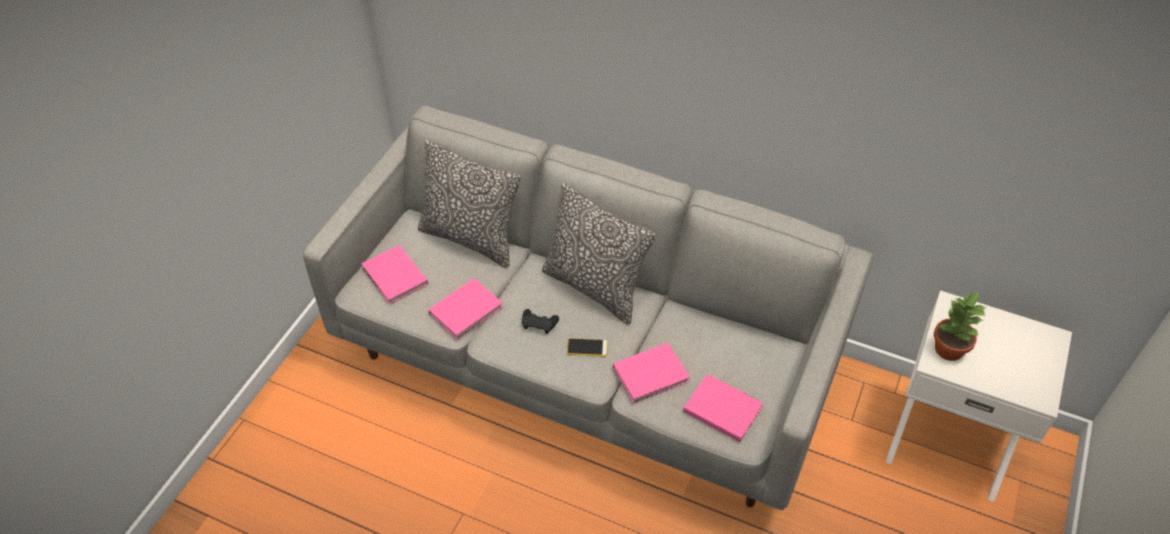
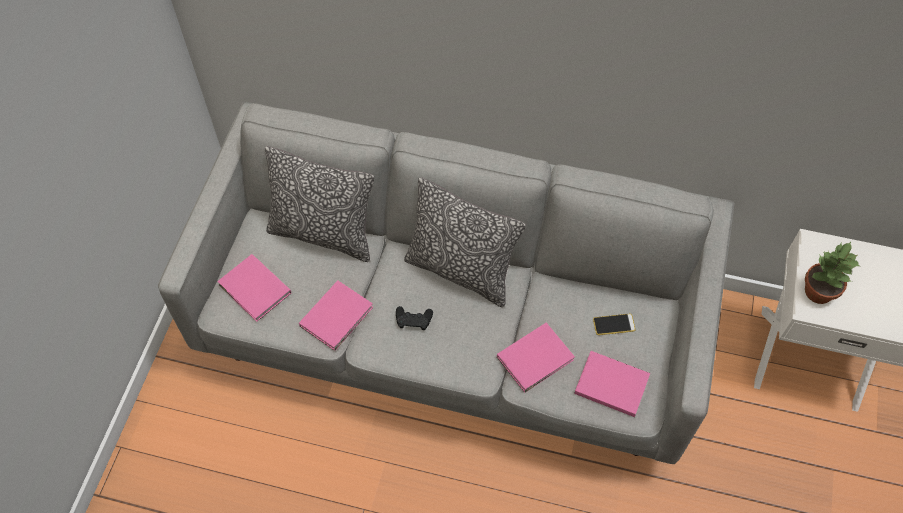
camera: 10 degrees left, 10 degrees up
phone [567,338,608,357] -> phone moved to [593,314,636,335]

